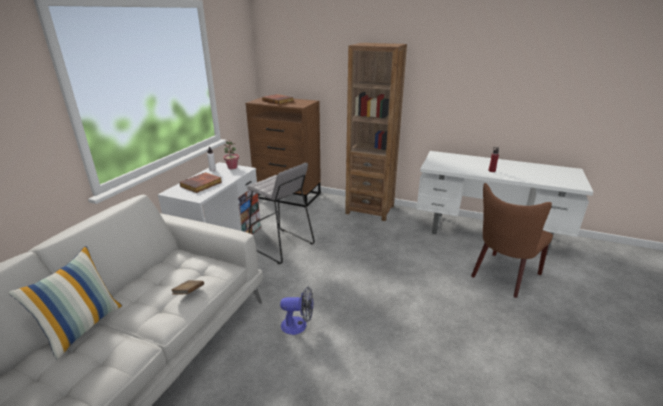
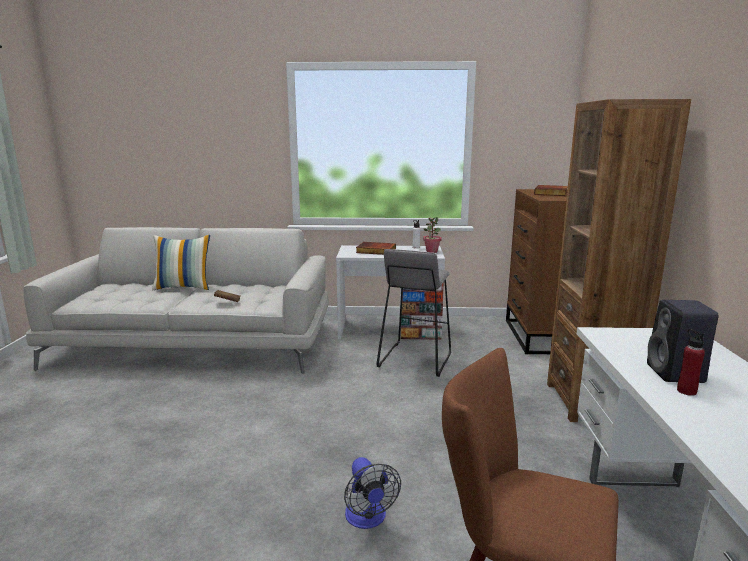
camera: 70 degrees right, 10 degrees down
fan [280,286,313,335] -> fan moved to [344,457,401,529]
none -> black speaker [647,300,719,383]

